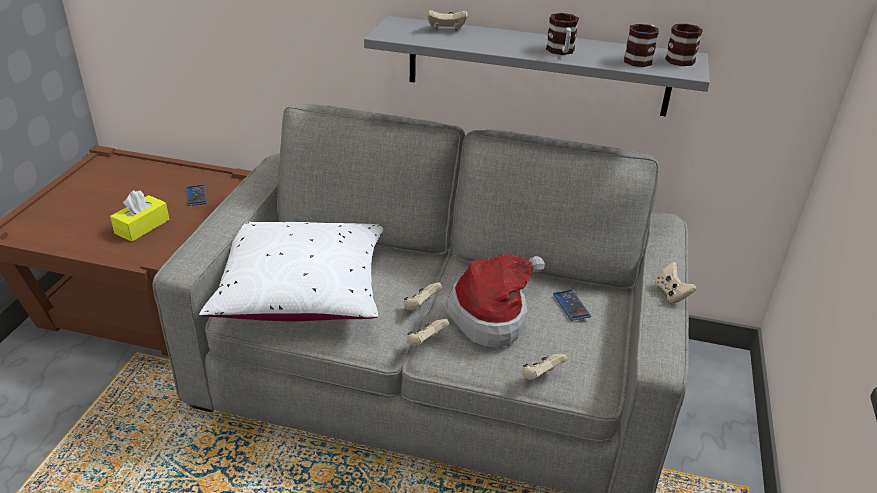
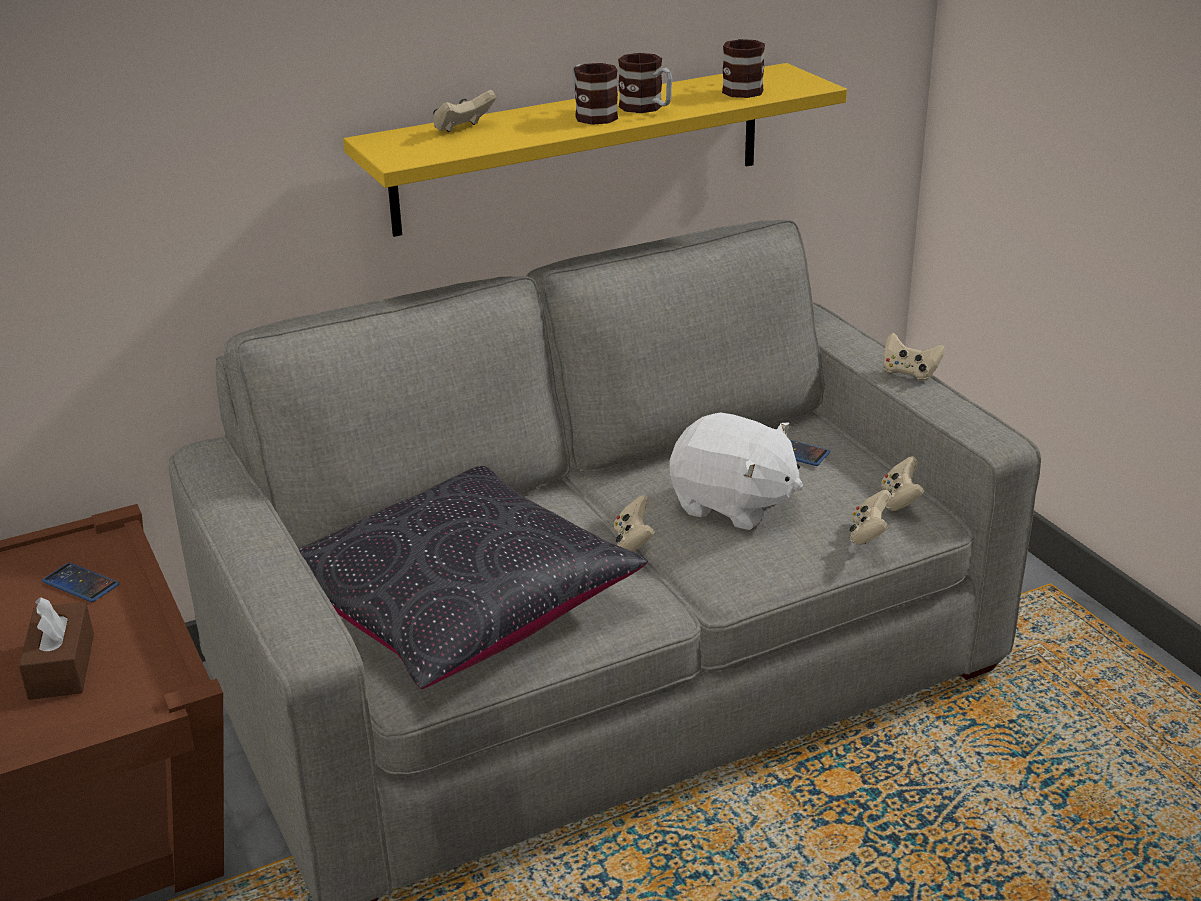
camera: 40 degrees left, 5 degrees down
yellow tissue box [110,190,170,242] -> brown tissue box [19,597,94,700]
white pillow [199,222,384,321] -> black pillow [298,466,648,689]
grey shelf [364,16,710,116] -> yellow shelf [343,63,847,237]
beige game controller [407,319,450,347] -> beige game controller moved to [881,456,924,511]
hat [446,254,545,348] -> white plush toy [669,413,803,530]
mug [665,23,703,66] -> mug moved to [572,63,618,125]

